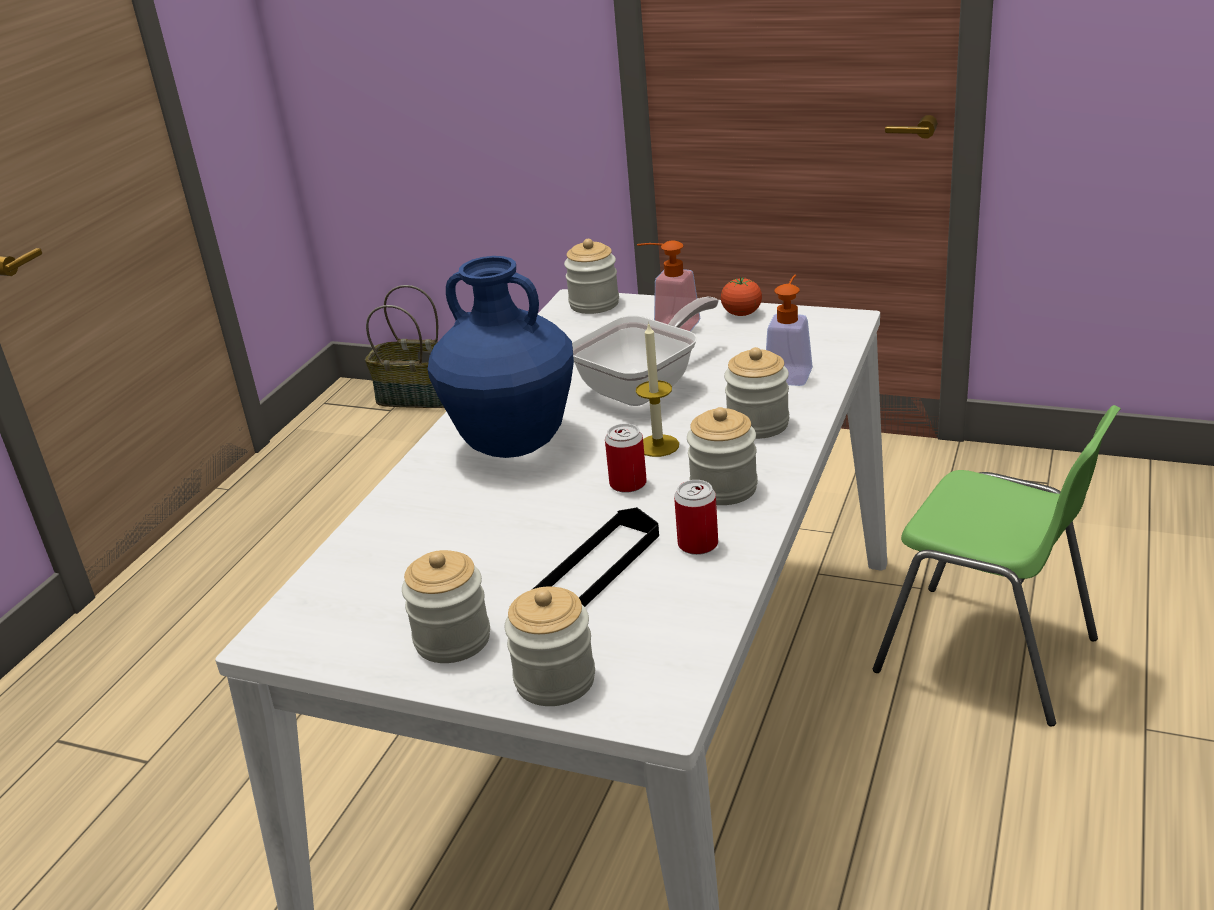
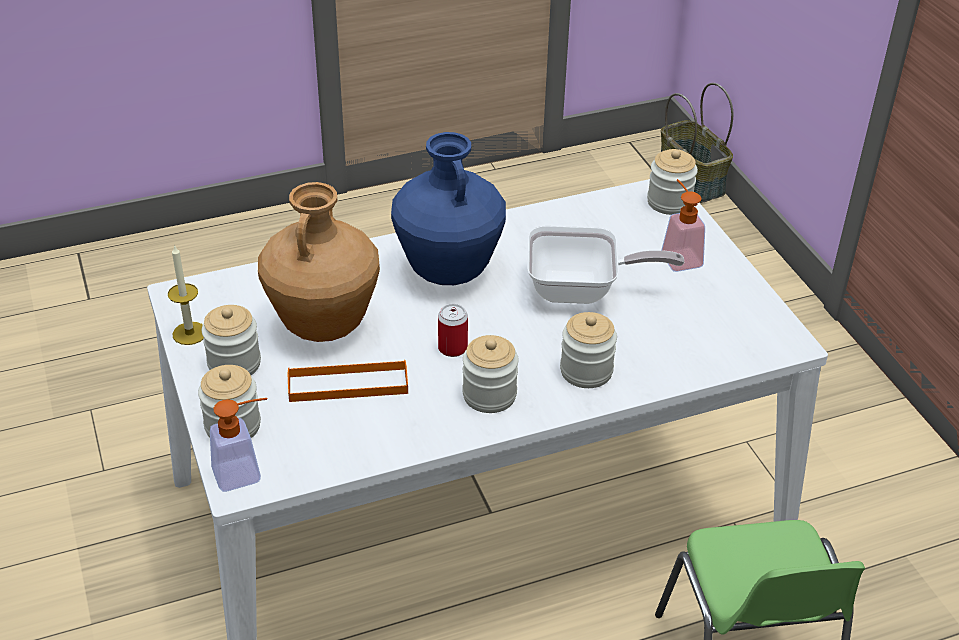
camera: 45 degrees right, 10 degrees up
black tray [533,507,659,607] -> orange tray [288,360,408,402]
candle [636,322,679,457] -> candle moved to [168,244,204,345]
can [674,480,718,555] -> none
tomato [721,277,762,316] -> none
soap dispenser [766,274,813,386] -> soap dispenser moved to [210,398,267,492]
none -> brown vase [258,182,380,342]

